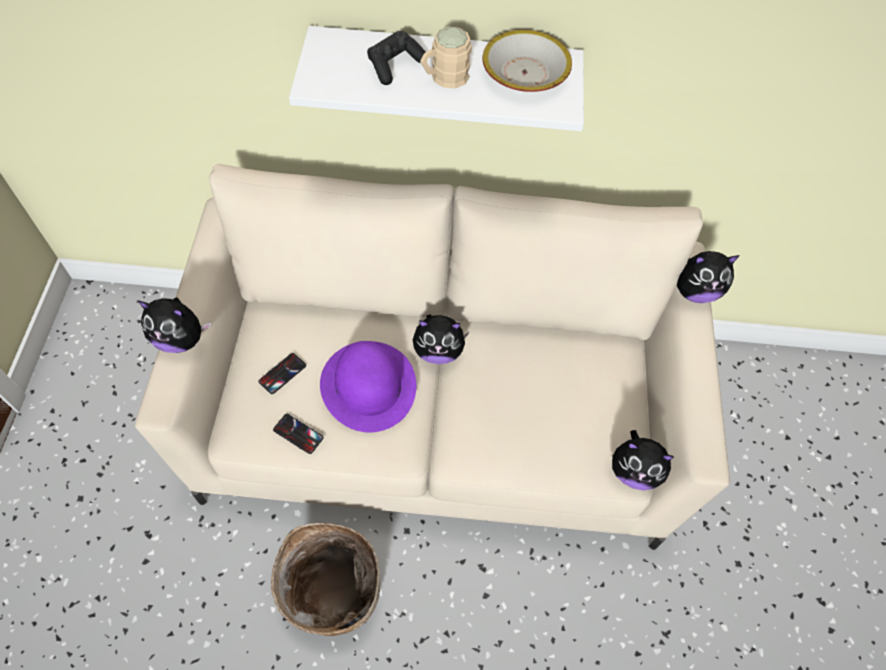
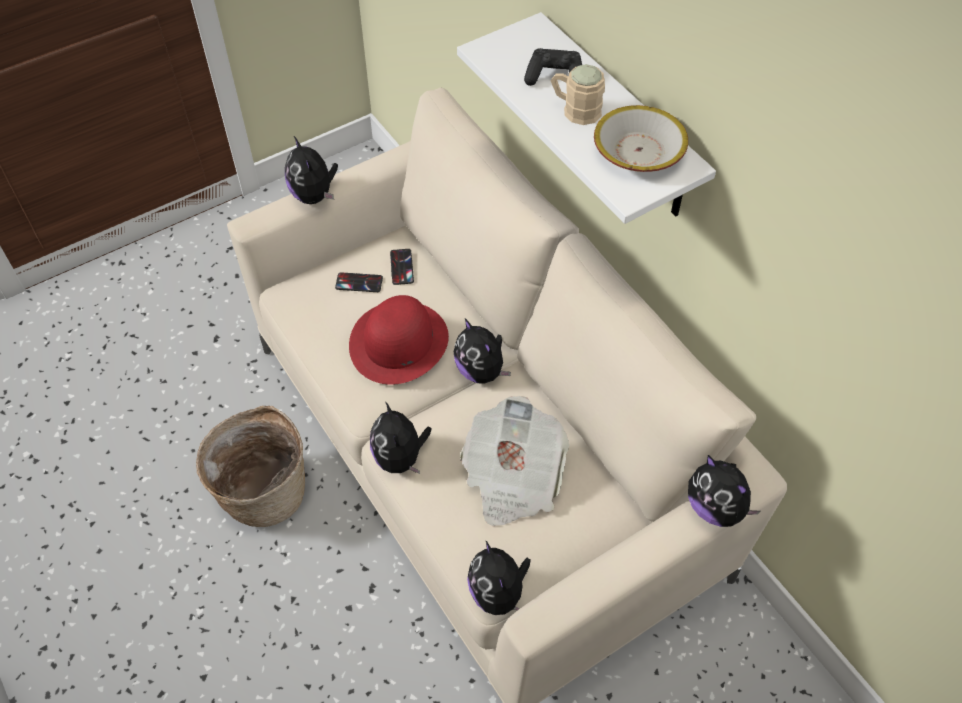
camera: 55 degrees right, 5 degrees down
phone [273,414,323,454] -> phone moved to [390,249,414,285]
purple hat [320,341,416,433] -> red hat [349,295,449,385]
none -> plush toy [370,401,432,474]
none -> newspaper [460,396,569,526]

